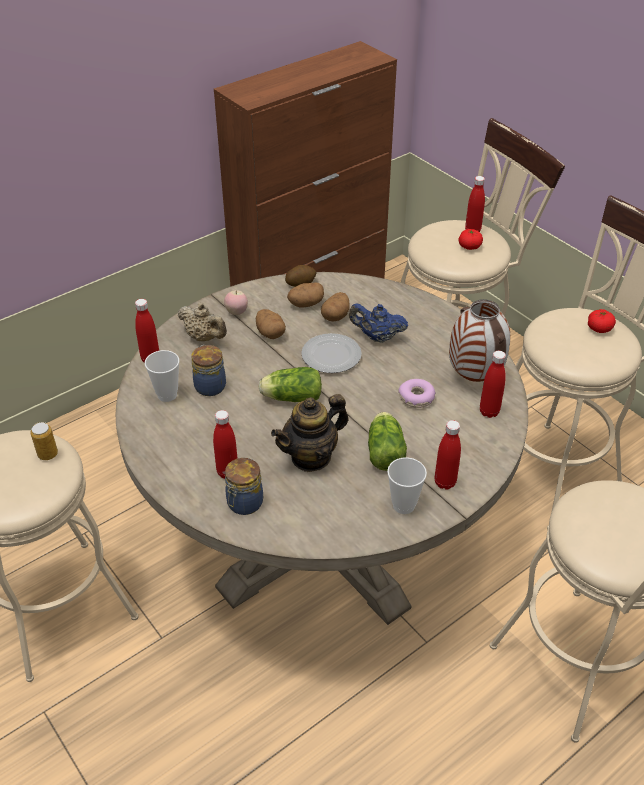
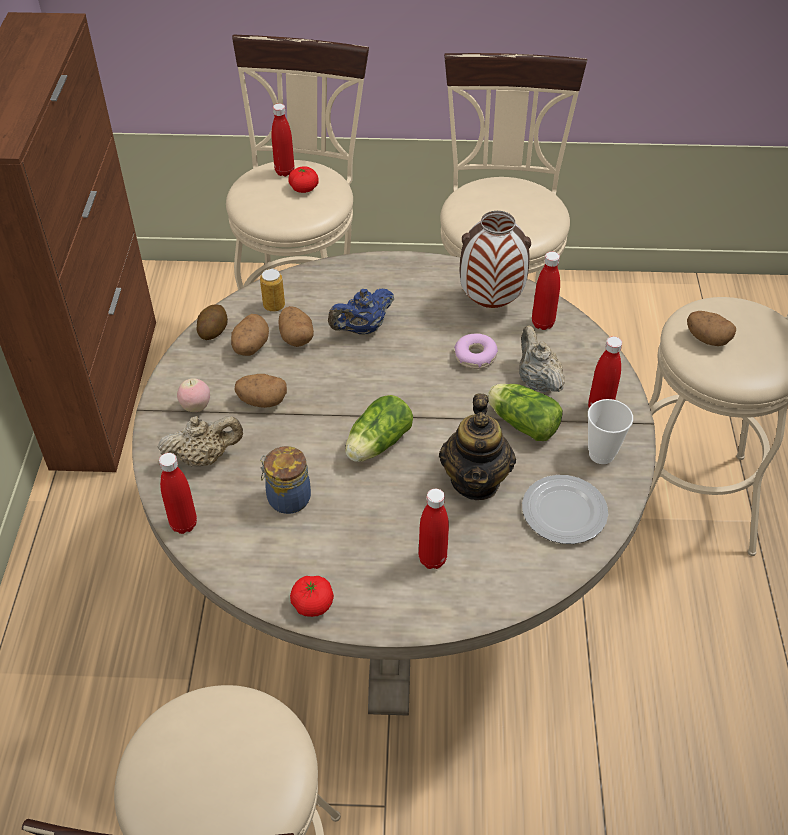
camera: 50 degrees left, 5 degrees up
can [31,422,58,460] -> can moved to [260,269,285,312]
cup [145,350,179,402] -> none
jar [225,458,263,515] -> none
plate [301,333,362,373] -> plate moved to [522,475,608,544]
tomato [588,309,616,333] -> tomato moved to [290,576,334,617]
none -> beige teapot [519,325,565,392]
none -> potato [687,311,736,346]

